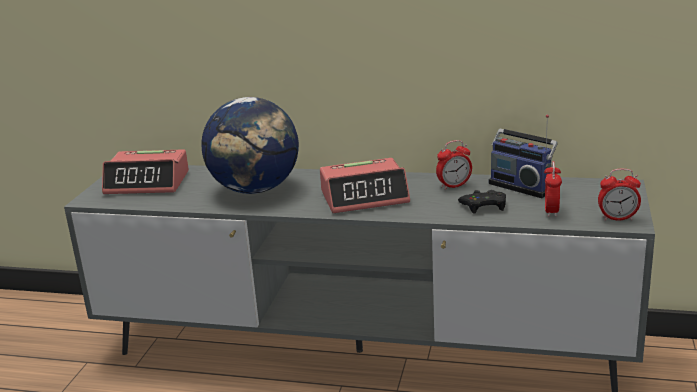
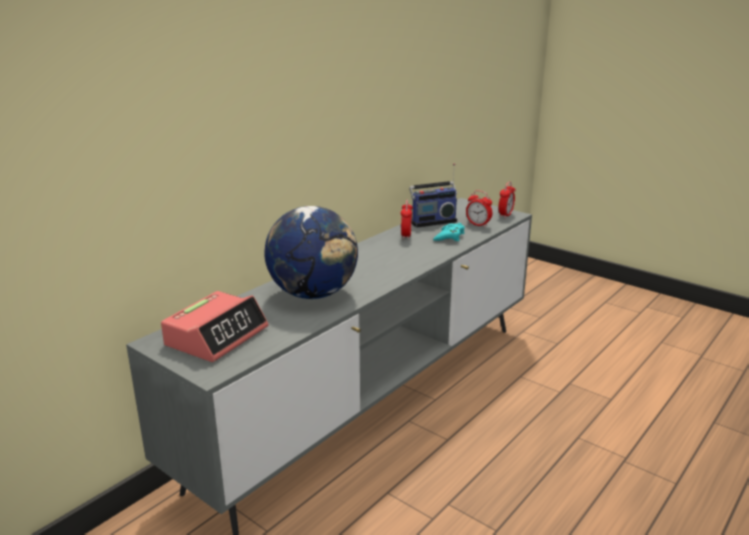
camera: 65 degrees left, 0 degrees up
alarm clock [320,158,410,213] -> none
black game controller [458,190,506,214] -> turquoise game controller [433,223,465,241]

